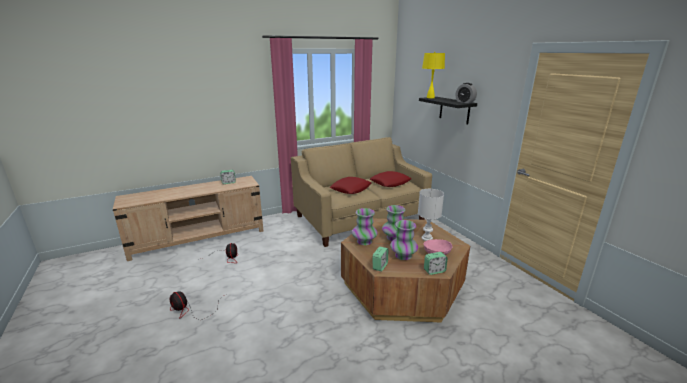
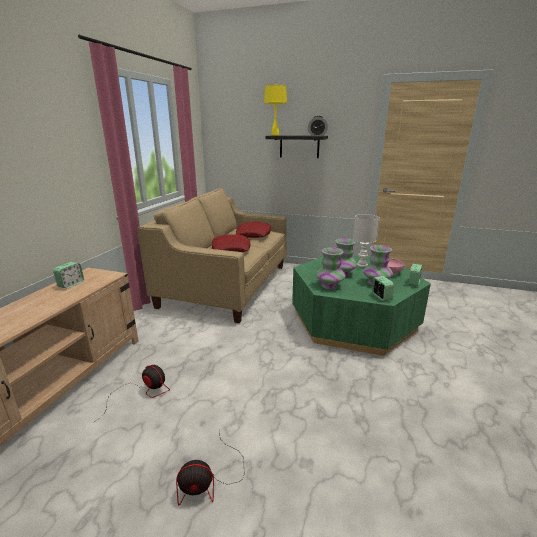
camera: 45 degrees left, 0 degrees up
brown coffee table [341,219,470,322] -> green coffee table [292,255,431,356]

